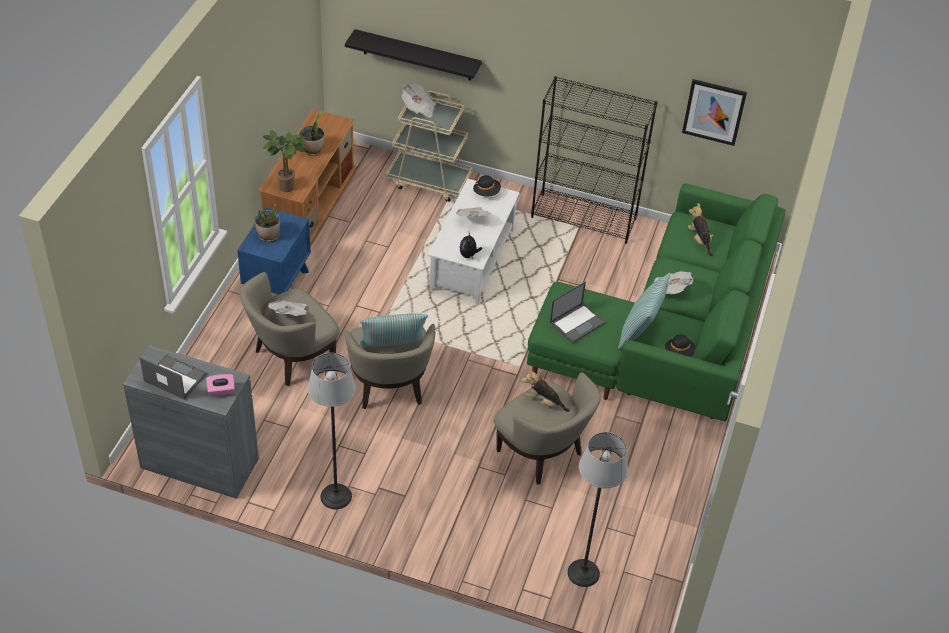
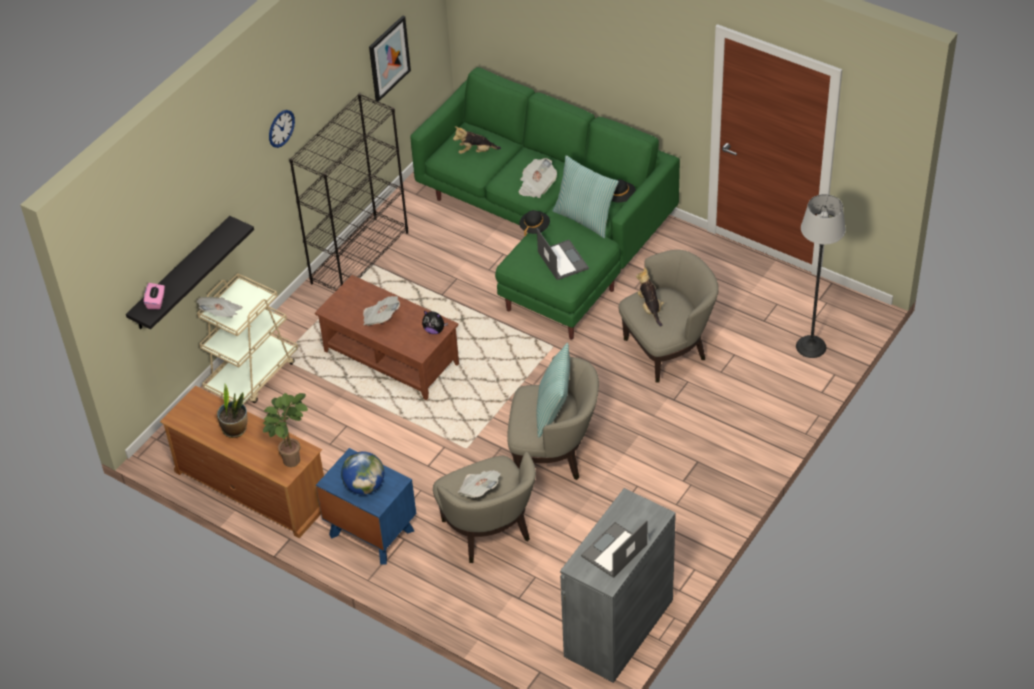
camera: 70 degrees left, 0 degrees up
pink tissue box [206,374,235,397] -> pink tissue box moved to [144,283,165,309]
potted plant [254,204,280,242] -> globe [341,451,384,495]
floor lamp [308,353,355,509] -> none
white coffee table [428,179,520,305] -> brown coffee table [315,275,459,400]
black hat [473,175,501,197] -> black hat moved to [519,210,550,237]
plush toy [522,368,570,412] -> plush toy turned 120 degrees clockwise [636,267,664,326]
none -> wall clock [269,110,295,148]

